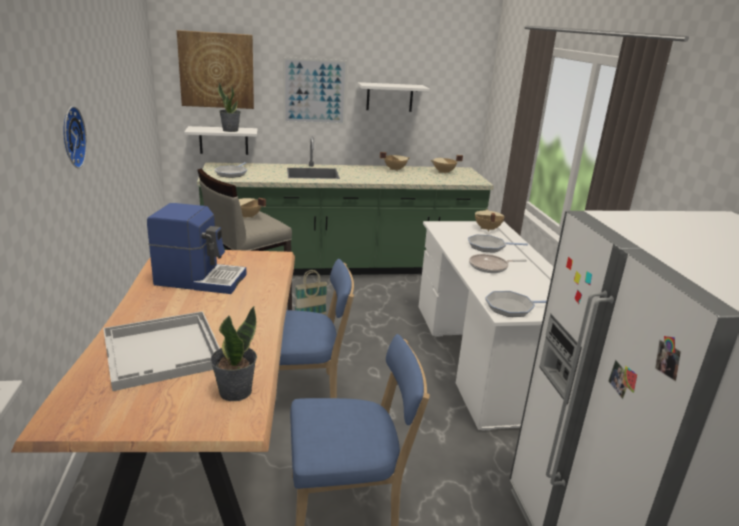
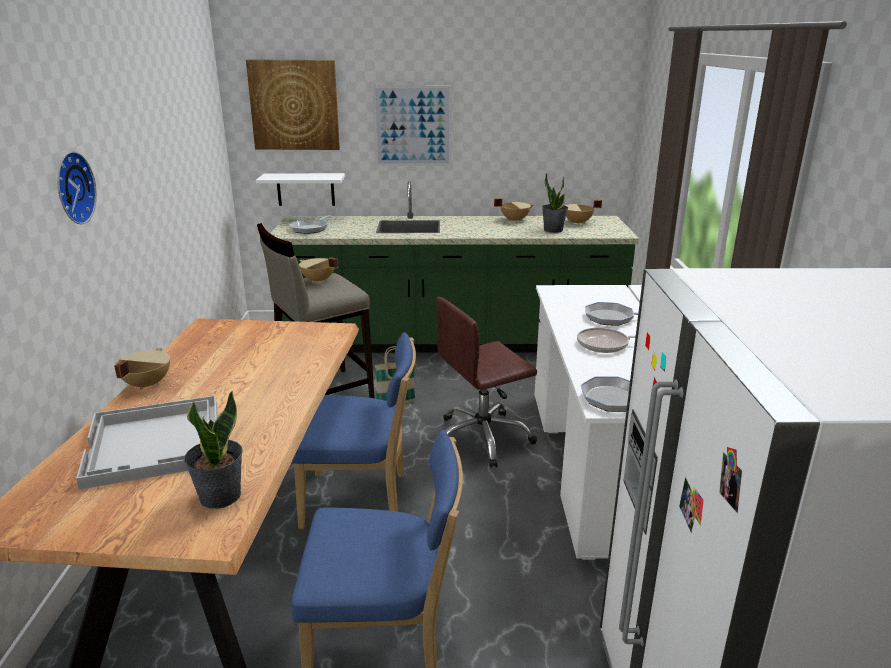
camera: 10 degrees right, 0 degrees up
coffee machine [147,203,247,294] -> none
potted plant [218,83,241,132] -> potted plant moved to [542,173,568,233]
white shelf [358,82,430,112] -> none
beige cooking pot [475,209,505,232] -> beige cooking pot moved to [114,348,170,390]
none -> brown office chair [436,297,537,468]

